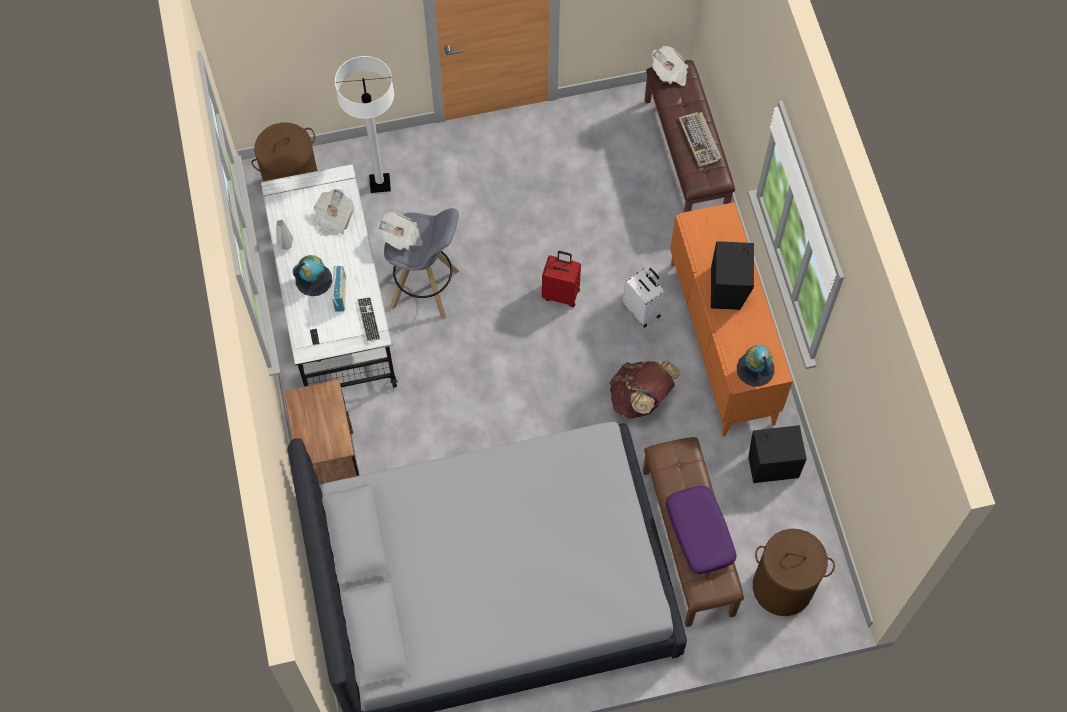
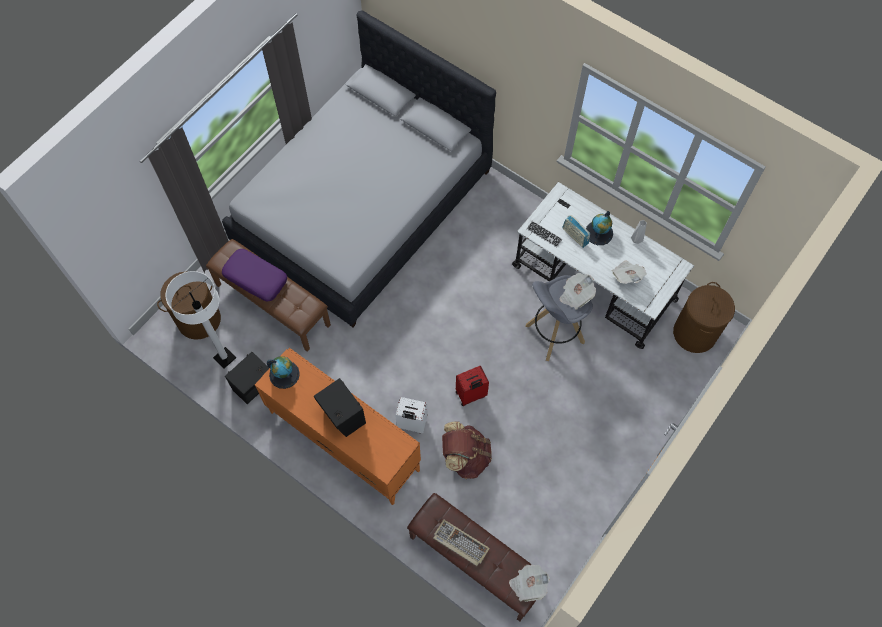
camera: 140 degrees right, 0 degrees up
nightstand [284,379,359,484] -> none
white floor lamp [335,56,394,193] -> white floor lamp moved to [166,271,236,368]
brown backpack [610,361,680,419] -> brown backpack moved to [442,421,492,479]

